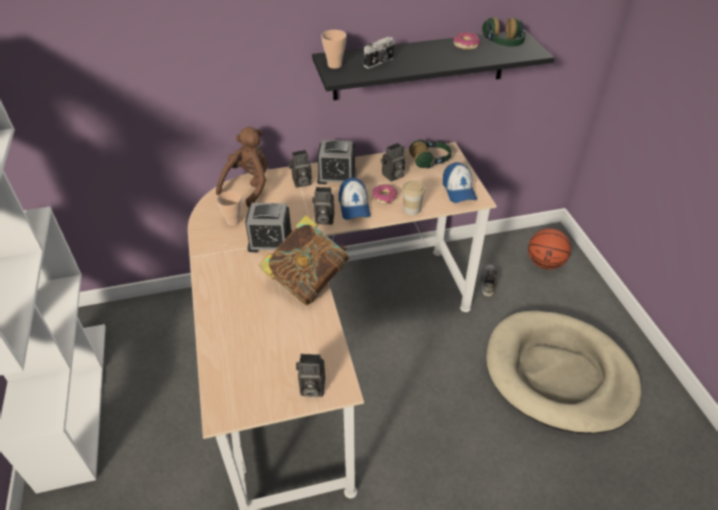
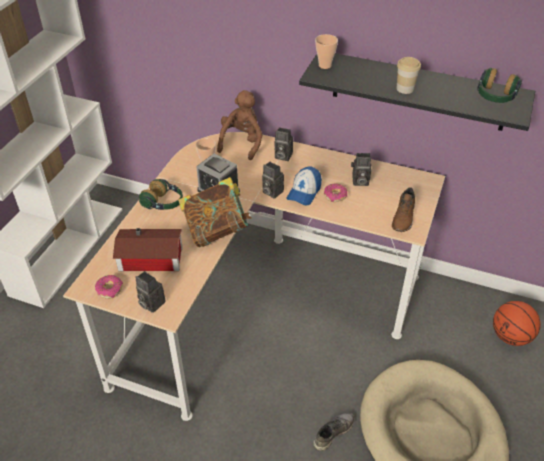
camera: 35 degrees right, 0 degrees up
brown plush toy [216,127,268,207] -> brown plush toy turned 45 degrees counterclockwise [217,90,262,160]
alarm clock [317,140,357,184] -> none
camera [364,37,394,69] -> none
cup [402,180,425,215] -> cup moved to [397,57,421,94]
headphones [409,139,451,168] -> headphones moved to [139,179,183,210]
cap [443,162,477,203] -> brown shoe [392,187,415,232]
donut [454,32,480,50] -> donut moved to [95,275,123,299]
grey shoe [480,264,497,297] -> grey shoe moved to [313,413,355,451]
none -> toy house [113,228,182,271]

